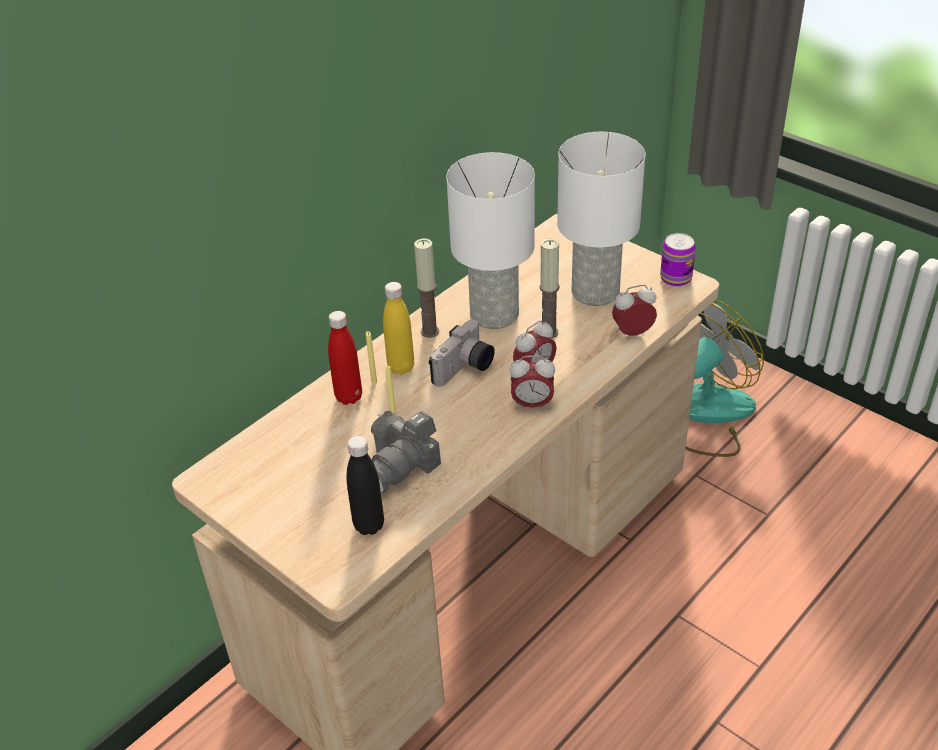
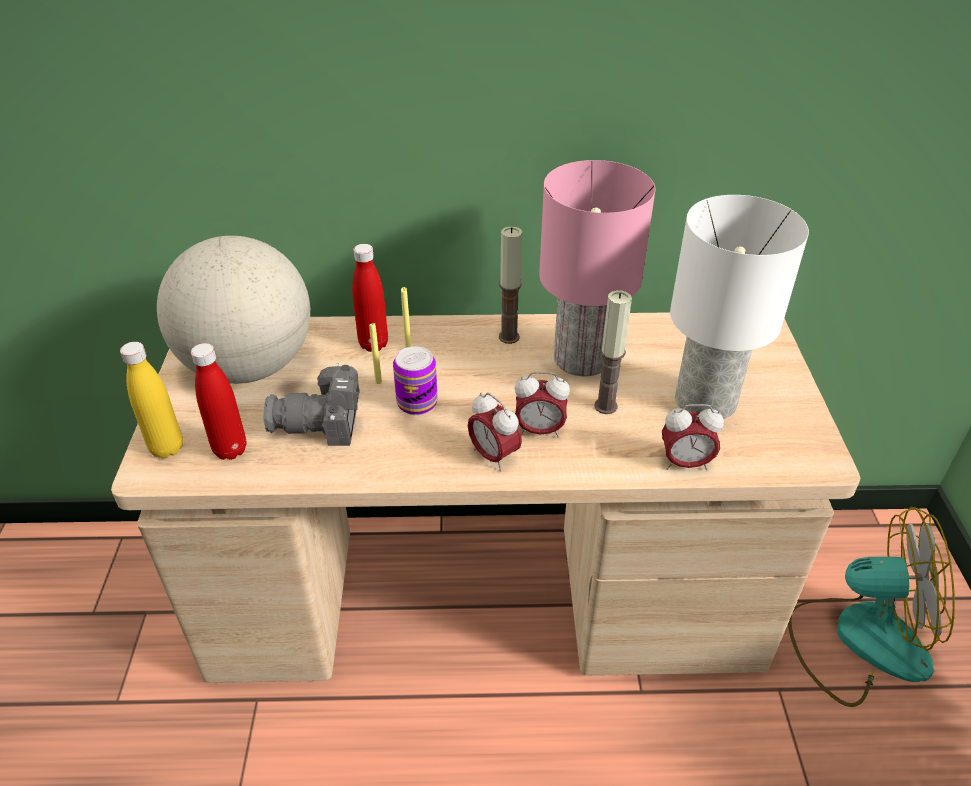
camera: 45 degrees right, 0 degrees up
black bottle [346,436,384,535] -> red bottle [191,343,246,460]
yellow bottle [383,282,414,375] -> yellow bottle moved to [120,342,183,458]
camera [429,320,495,387] -> none
white table lamp [446,152,535,329] -> pink table lamp [539,160,655,376]
alarm clock [612,285,657,336] -> alarm clock turned 150 degrees clockwise [662,404,724,470]
can [660,233,696,287] -> can moved to [393,346,437,415]
none -> globe [157,236,310,384]

